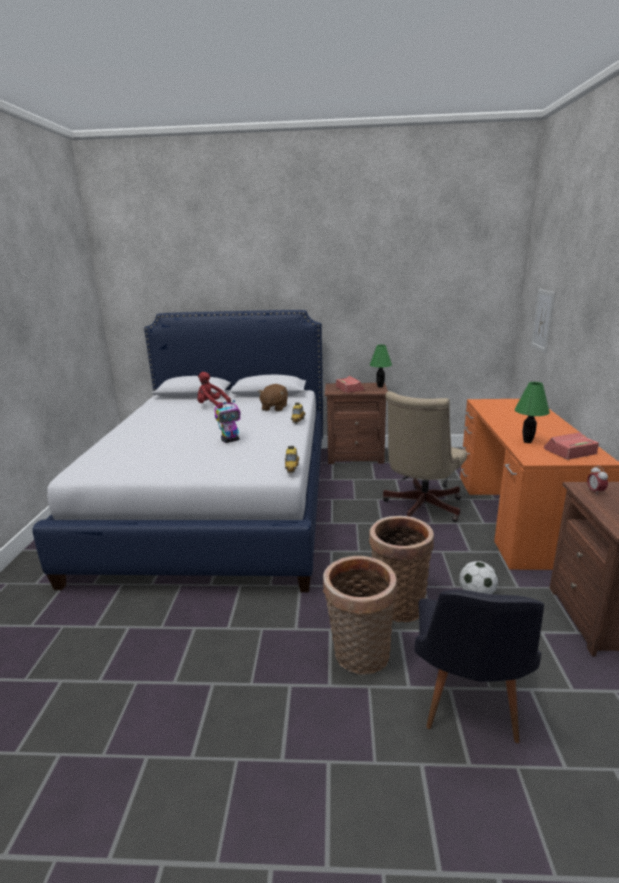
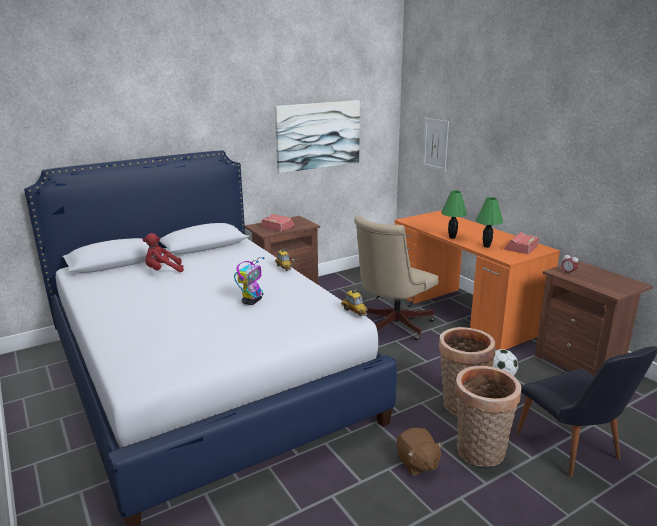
camera: 35 degrees left, 0 degrees up
brown plush toy [258,384,288,411] -> brown plush toy moved to [396,428,444,476]
green table lamp [370,345,392,388] -> green table lamp moved to [441,191,467,239]
beige office chair [383,391,467,522] -> beige office chair turned 45 degrees clockwise [354,215,438,340]
none -> picture [275,100,360,173]

